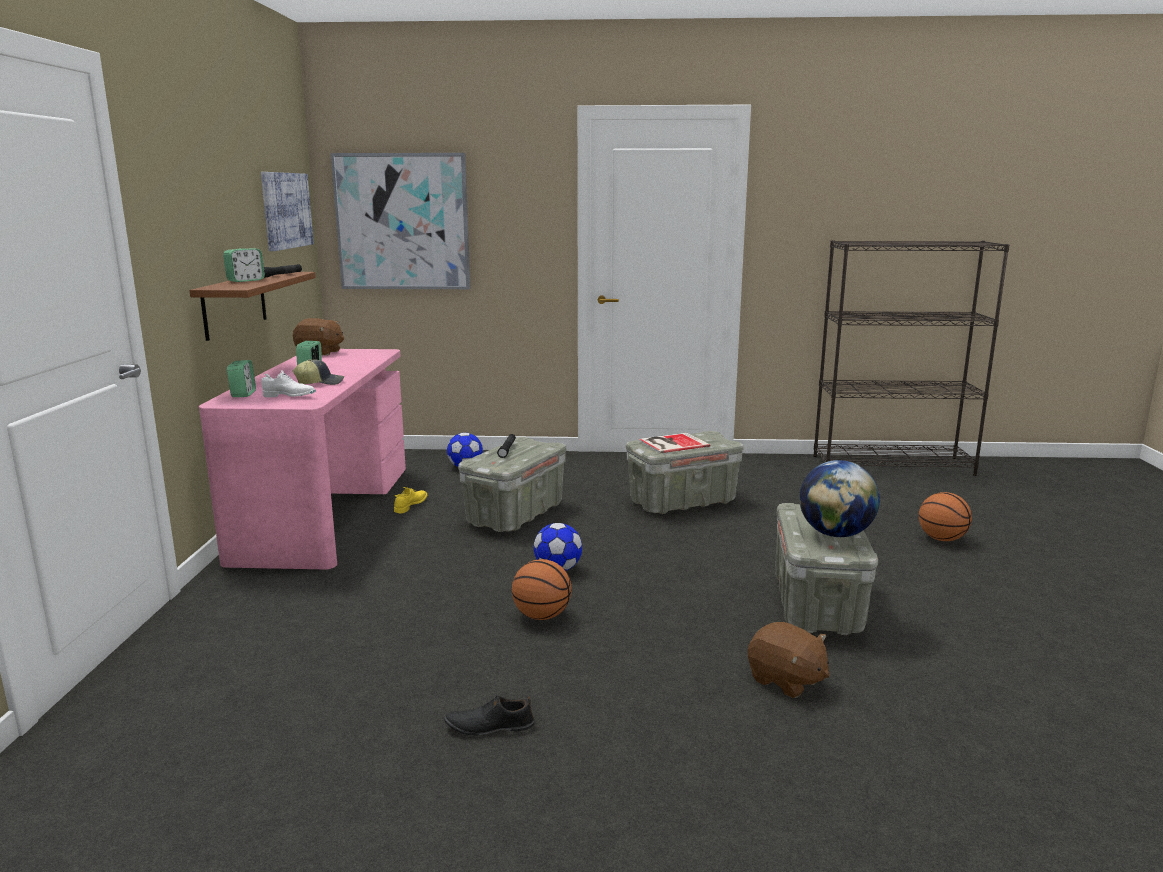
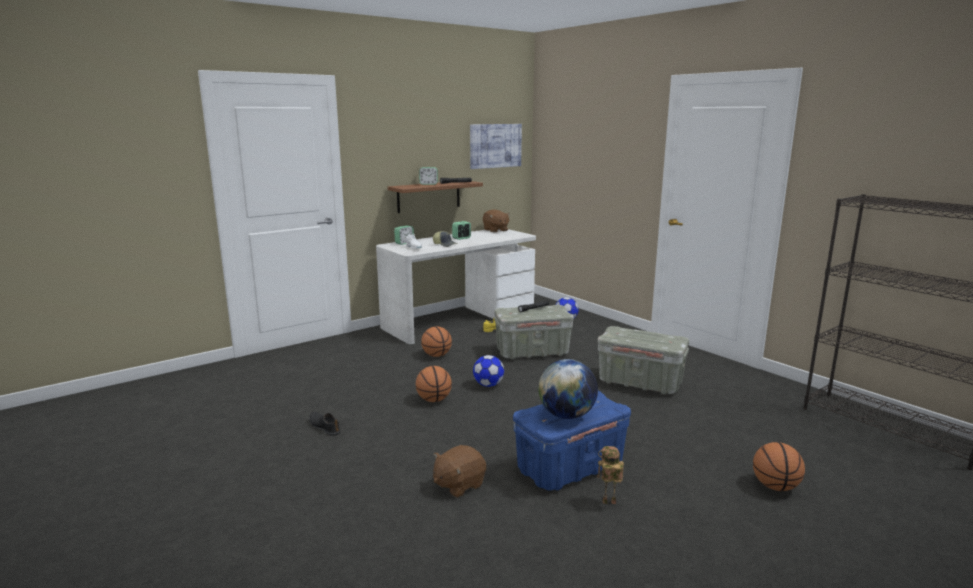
camera: 50 degrees right, 0 degrees up
pink desk [199,349,406,569] -> white desk [376,229,536,344]
picture [331,153,471,289] -> none
book [638,433,710,453] -> none
brown plush toy [748,622,830,698] -> brown plush toy turned 45 degrees clockwise [433,445,486,498]
grey storage box [775,503,878,635] -> blue storage box [513,391,631,491]
none -> basketball [421,326,452,357]
none -> toy robot [597,446,624,504]

